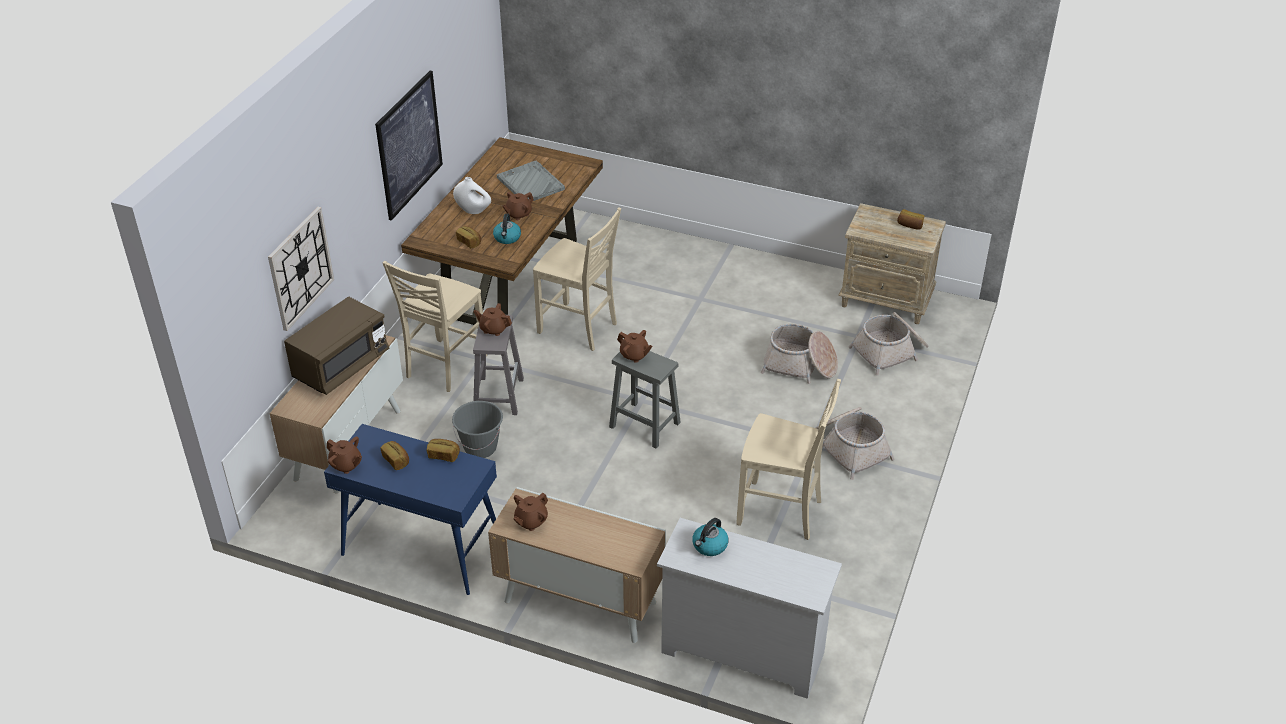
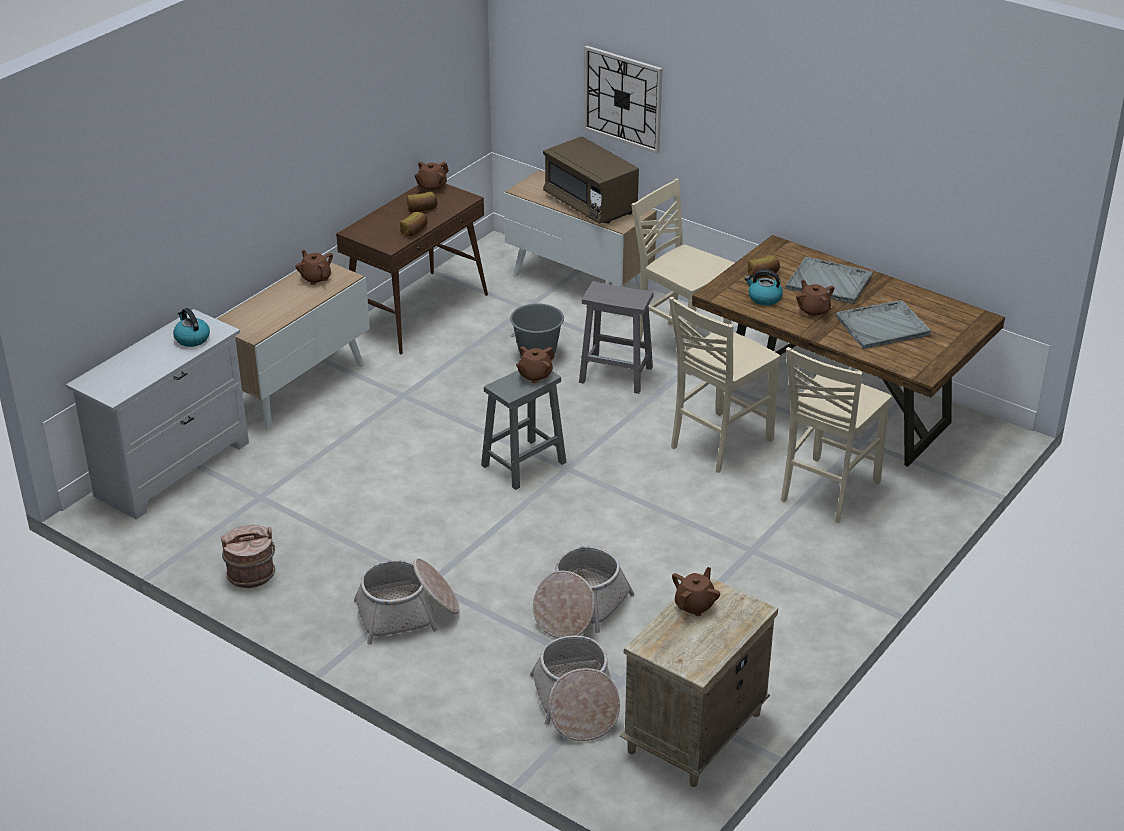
camera: 105 degrees right, 5 degrees down
blue console table [324,424,497,595] -> brown console table [336,184,488,354]
picture [375,71,443,221] -> none
white vase [453,177,491,214] -> grey tray [785,257,873,304]
brown teapot [474,303,512,336] -> brown teapot moved to [672,567,720,616]
beige chair [736,379,841,540] -> beige chair moved to [781,347,892,523]
bread [897,209,924,230] -> none
none -> brown bucket [221,525,275,588]

